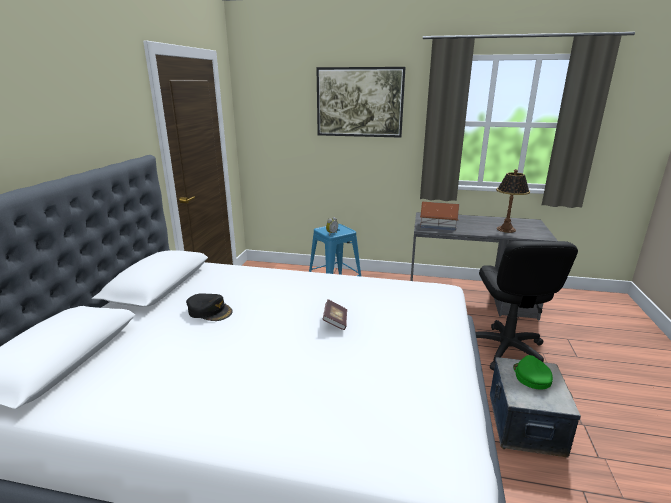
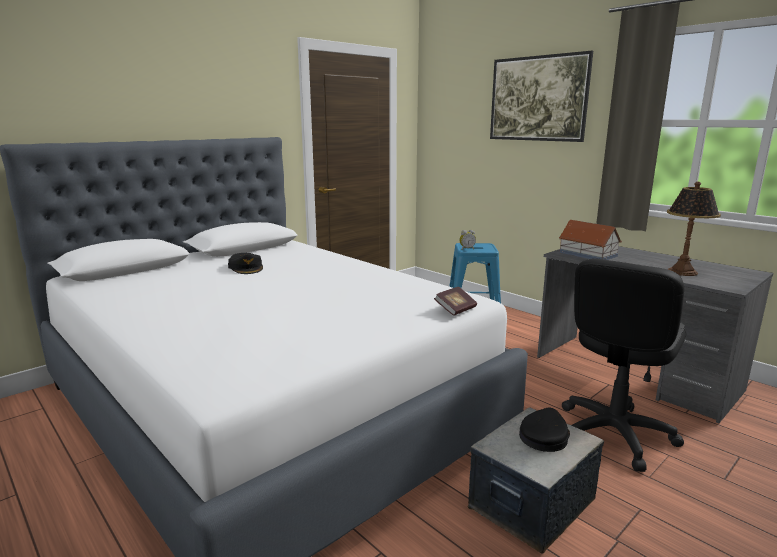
camera: 35 degrees right, 5 degrees down
book [323,299,347,330] -> book moved to [434,287,477,316]
green cap [513,355,553,390] -> black cap [519,408,570,452]

